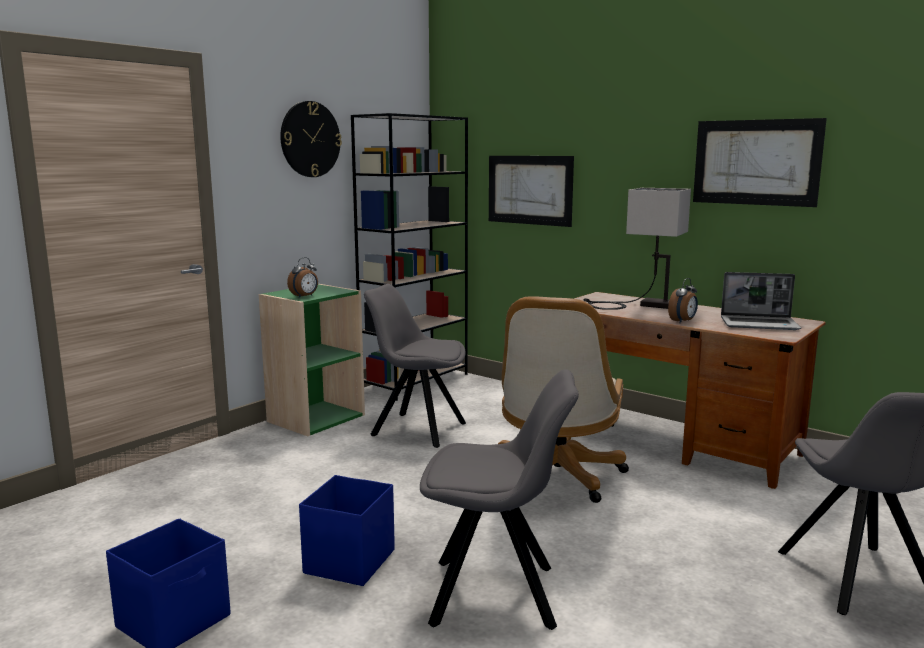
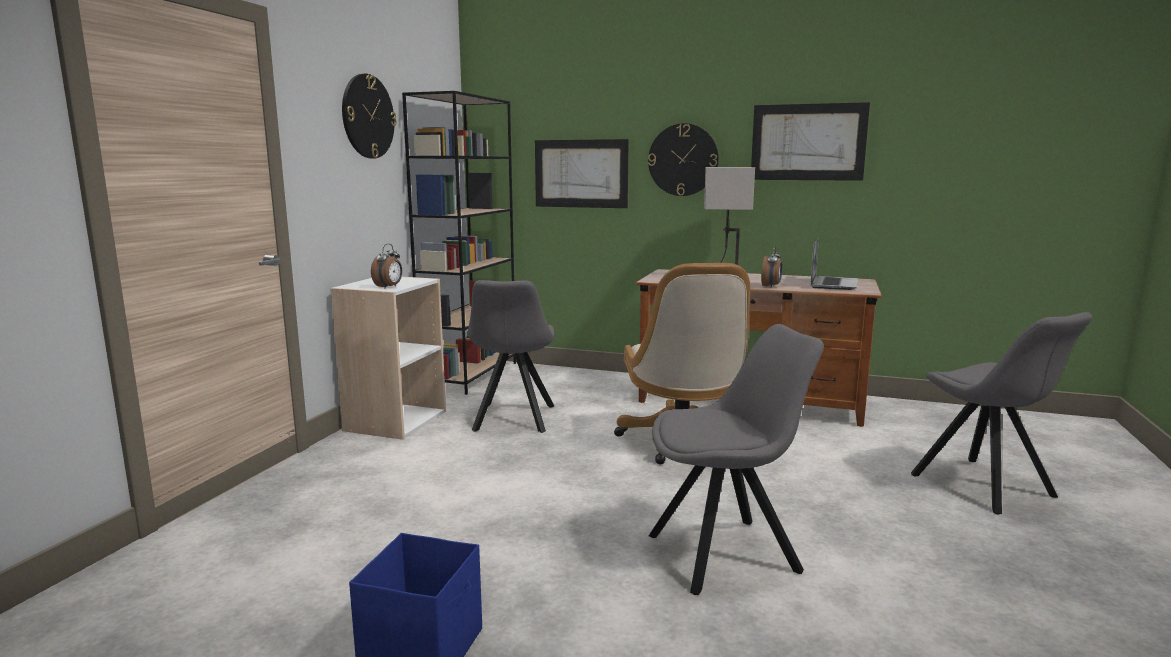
camera: 20 degrees left, 0 degrees up
green bookcase [259,284,365,436] -> white bookcase [330,277,446,440]
blue storage box [299,475,395,586] -> none
grey chair [364,284,466,448] -> grey chair turned 90 degrees counterclockwise [468,280,554,433]
laptop [721,272,801,330] -> laptop turned 60 degrees counterclockwise [811,238,858,290]
none -> wall clock [648,123,719,196]

